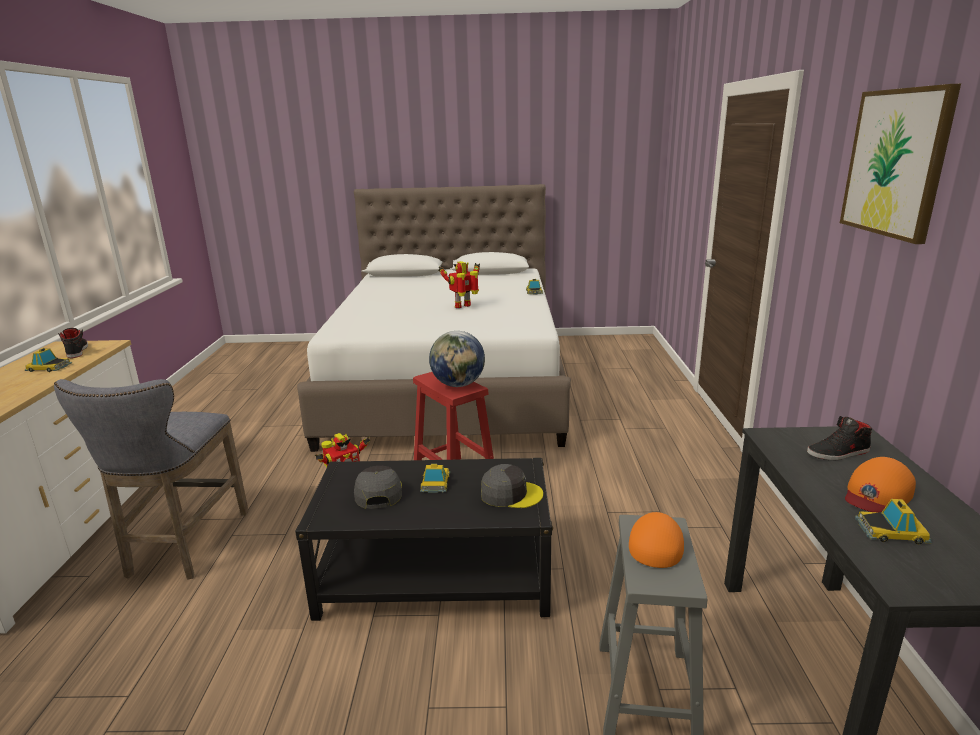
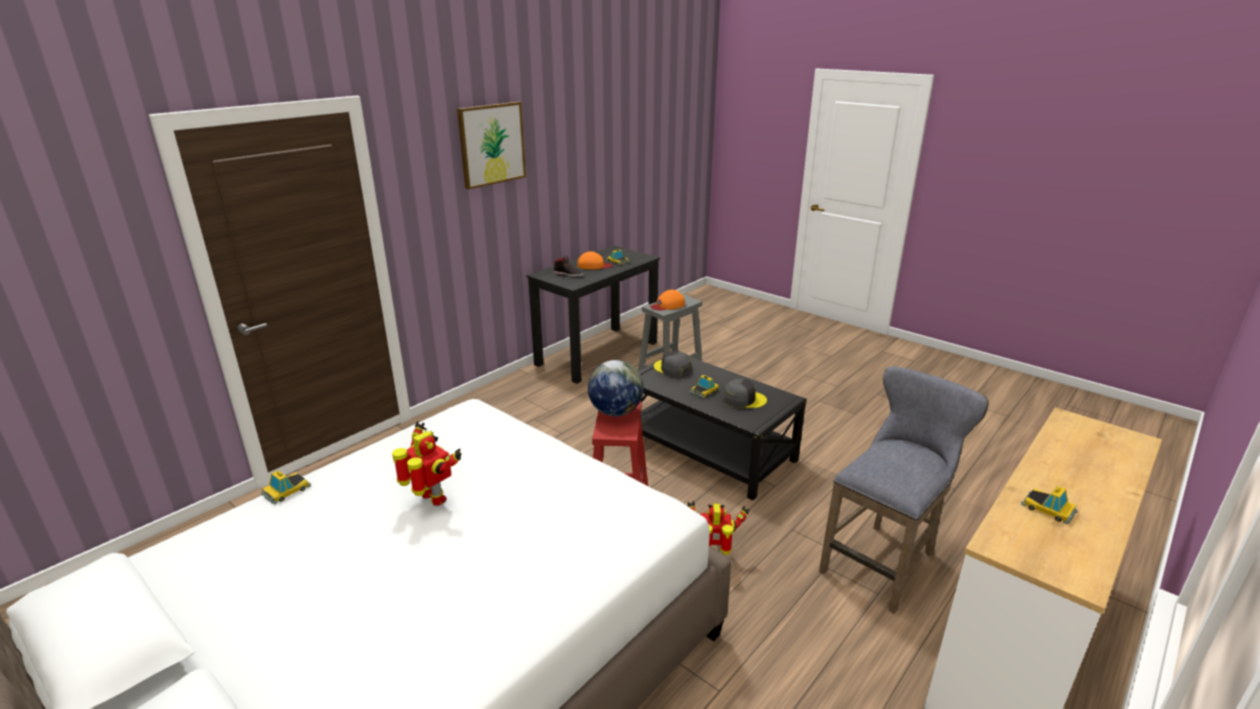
camera: 140 degrees left, 5 degrees up
black shoe [58,328,88,358] -> none
grey cap [354,466,402,509] -> grey cap turned 120 degrees counterclockwise [723,379,767,408]
toy robot [438,261,480,308] -> toy robot turned 150 degrees counterclockwise [392,421,461,506]

